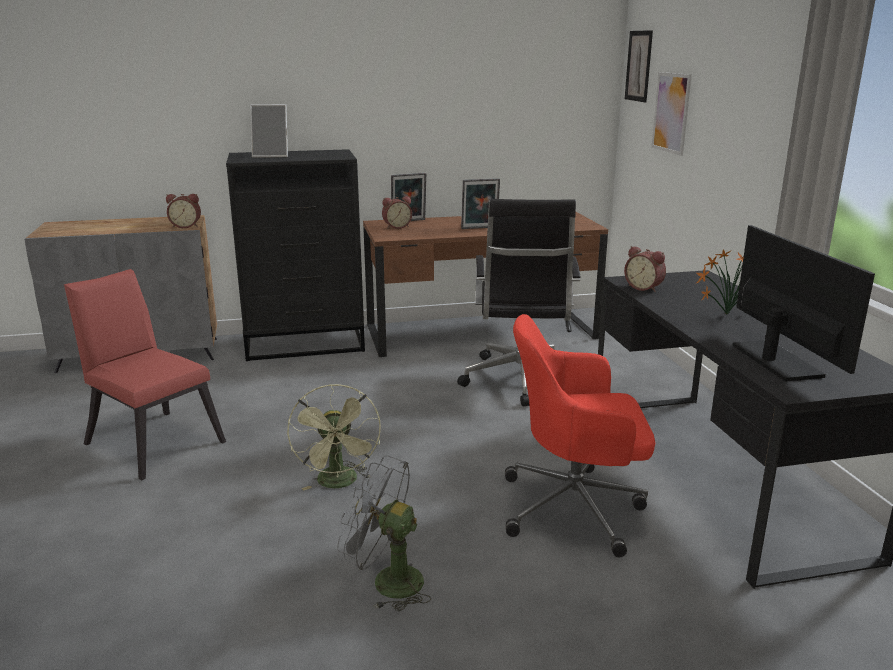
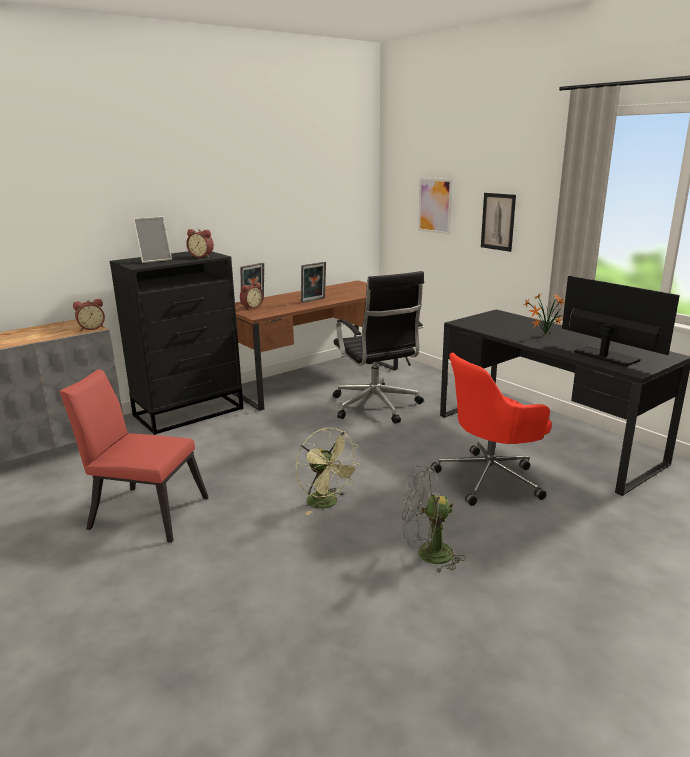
camera: 25 degrees left, 0 degrees up
alarm clock [624,246,666,292] -> alarm clock moved to [186,229,214,258]
picture [625,30,653,102] -> picture moved to [481,193,516,252]

